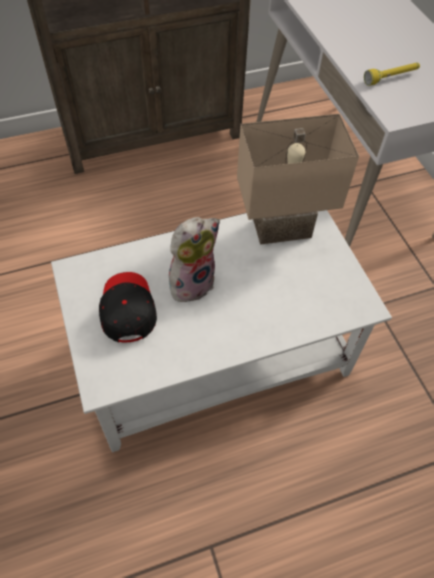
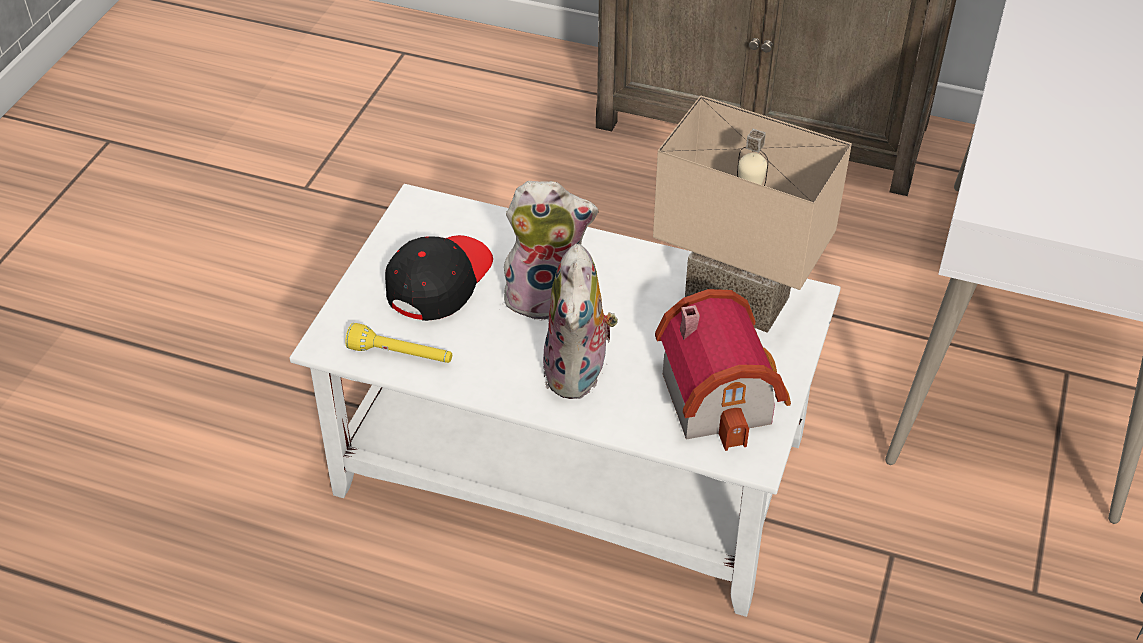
camera: 40 degrees right, 10 degrees down
yellow flashlight [364,63,420,86] -> yellow flashlight moved to [345,323,452,363]
none -> plush toy [543,244,618,399]
none -> toy house [655,289,791,451]

